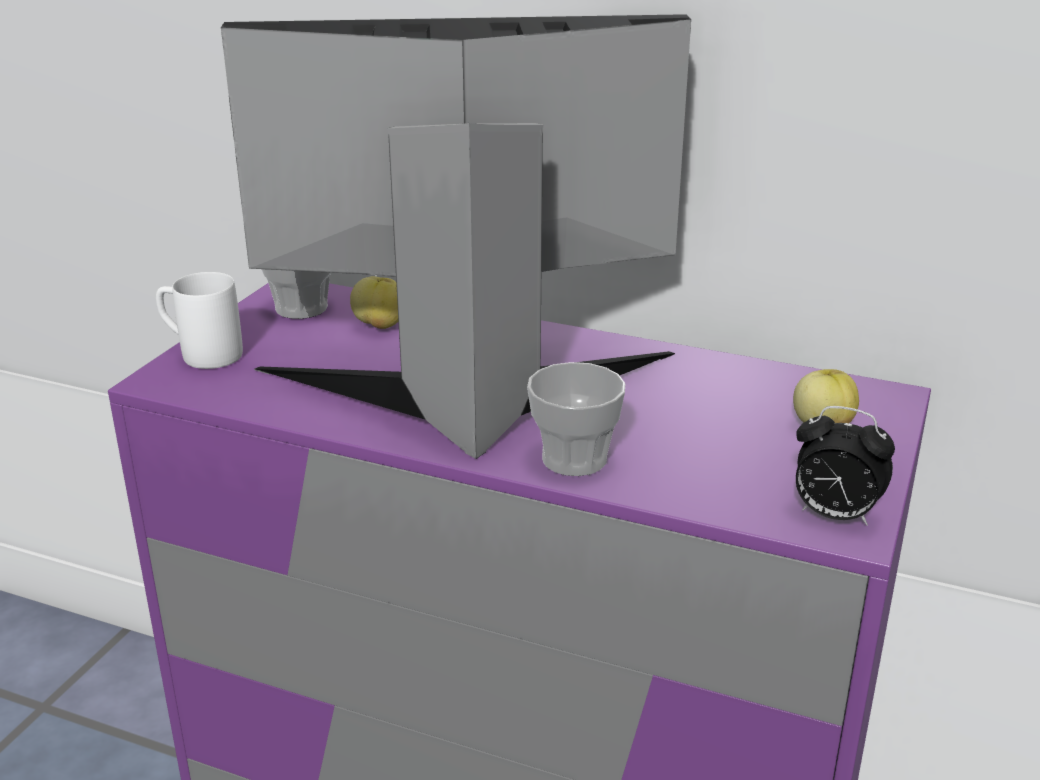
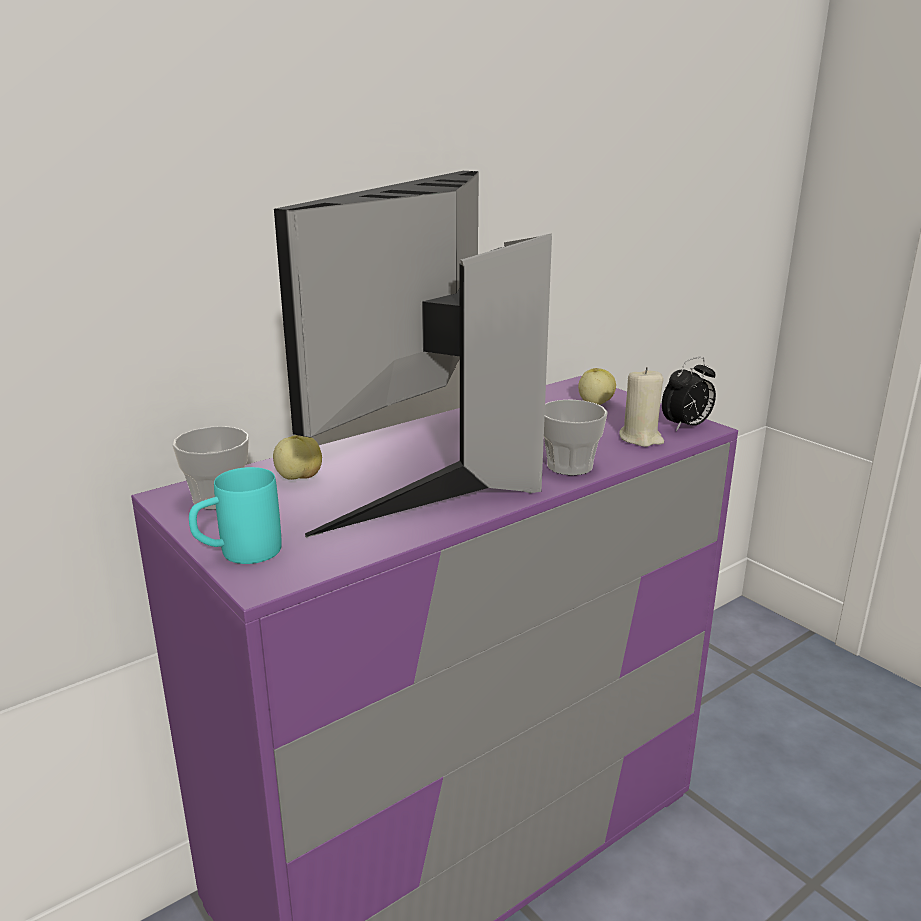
camera: 60 degrees left, 5 degrees down
white mug [156,272,243,369] -> turquoise mug [189,467,282,564]
none -> beige candle [619,367,664,447]

